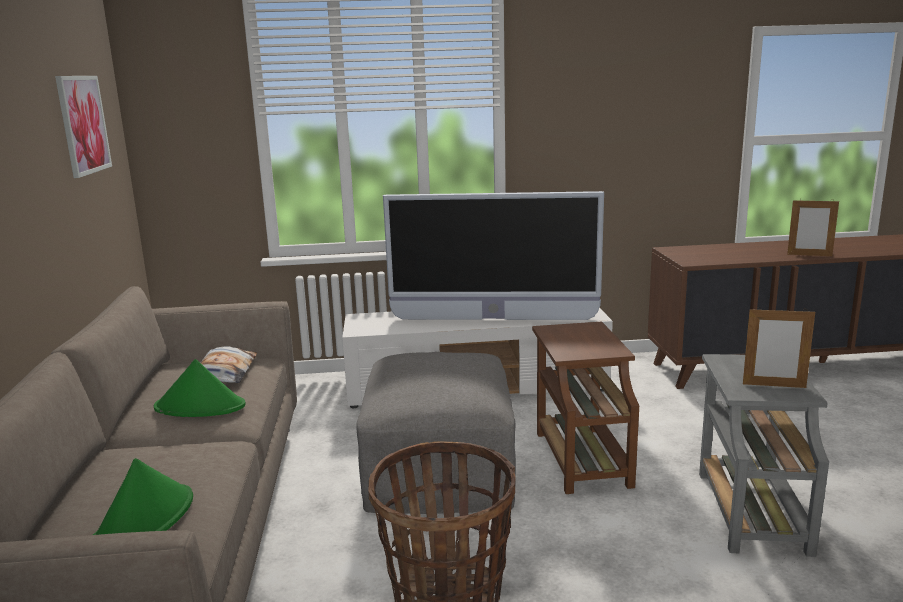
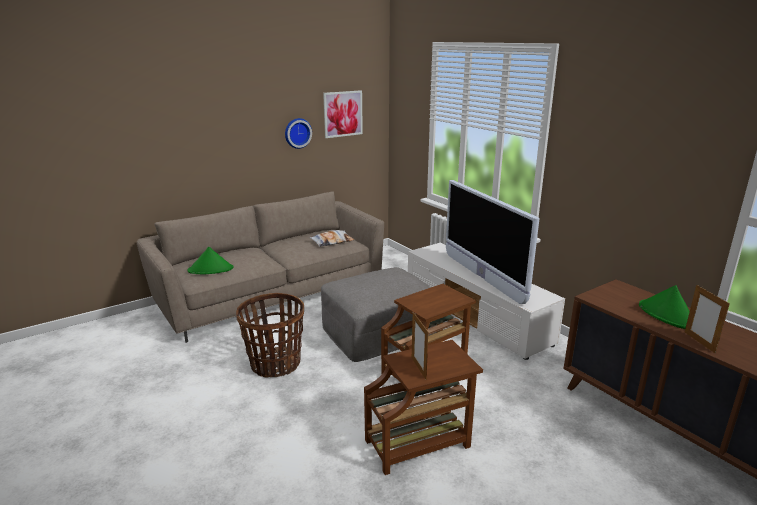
camera: 60 degrees right, 5 degrees up
green hat [154,359,246,417] -> green hat moved to [639,285,690,329]
grey side table [699,354,829,557] -> brown side table [364,340,483,475]
none -> wall clock [285,118,312,149]

